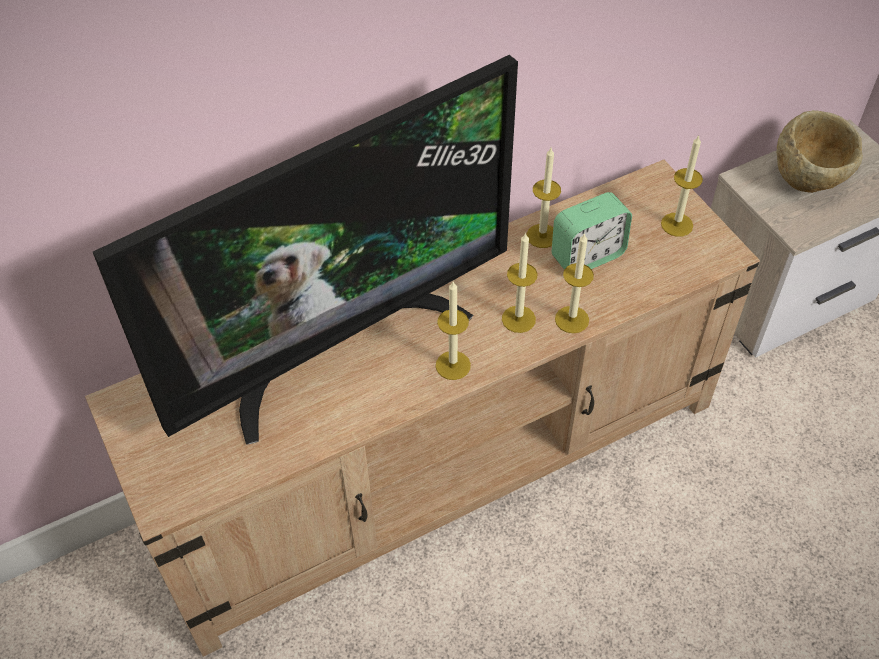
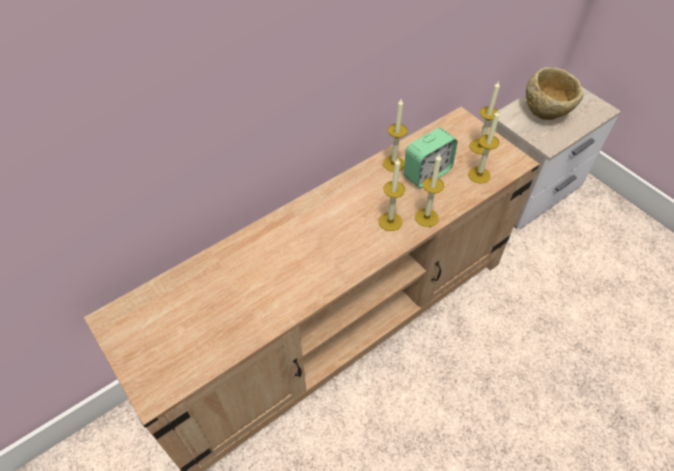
camera: 10 degrees left, 0 degrees up
television [93,55,518,445] -> none
candle [436,282,471,380] -> candle moved to [468,109,500,183]

